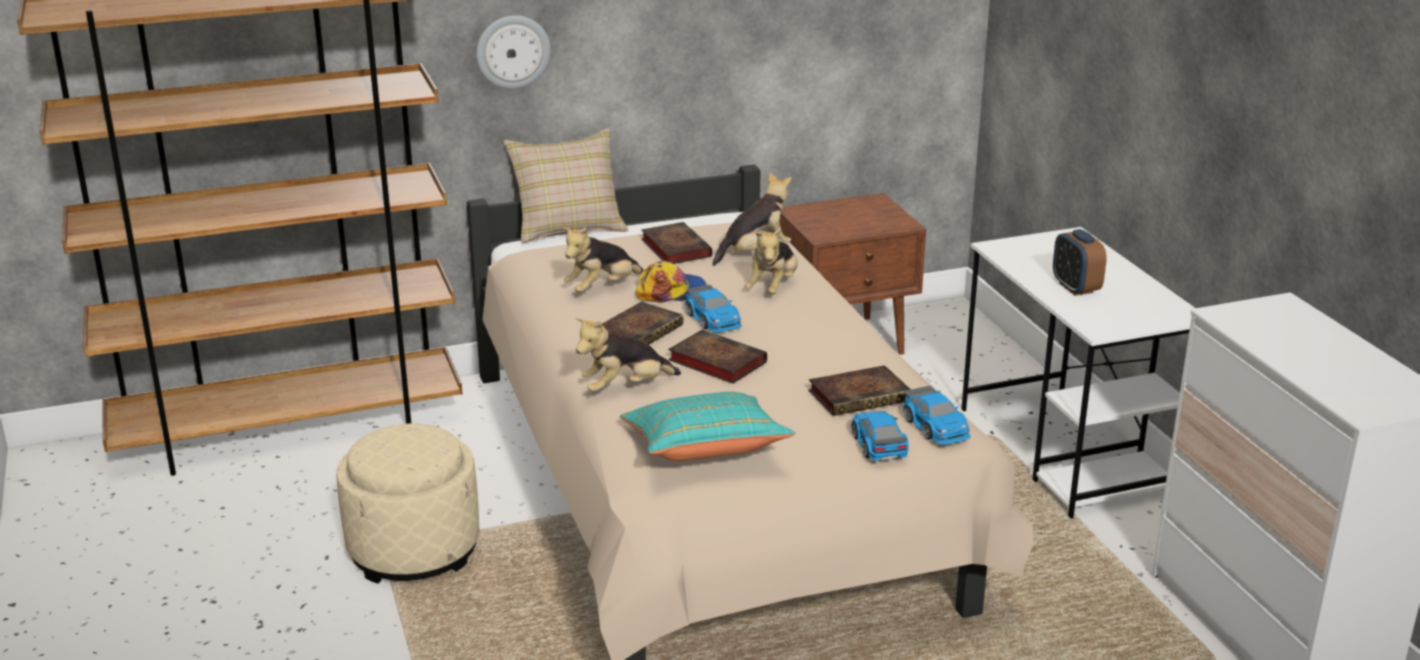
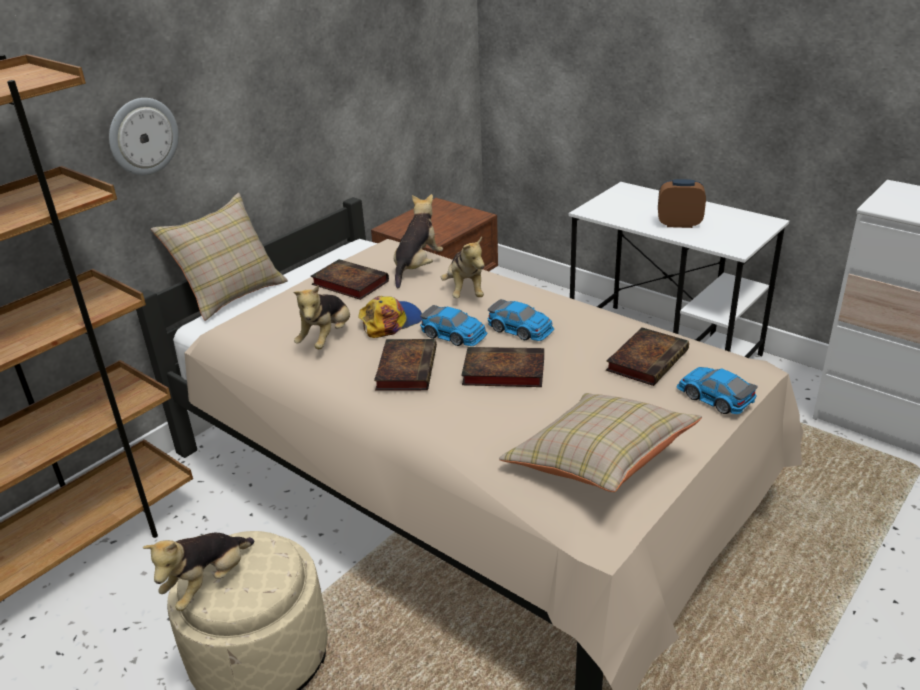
camera: 30 degrees left, 5 degrees up
plush toy [576,318,681,392] -> plush toy moved to [143,533,254,611]
turquoise pillow [620,392,796,461] -> beige pillow [499,393,702,492]
toy car [903,386,971,445] -> toy car moved to [487,299,554,341]
alarm clock [1053,229,1107,296] -> alarm clock turned 150 degrees clockwise [658,179,706,228]

